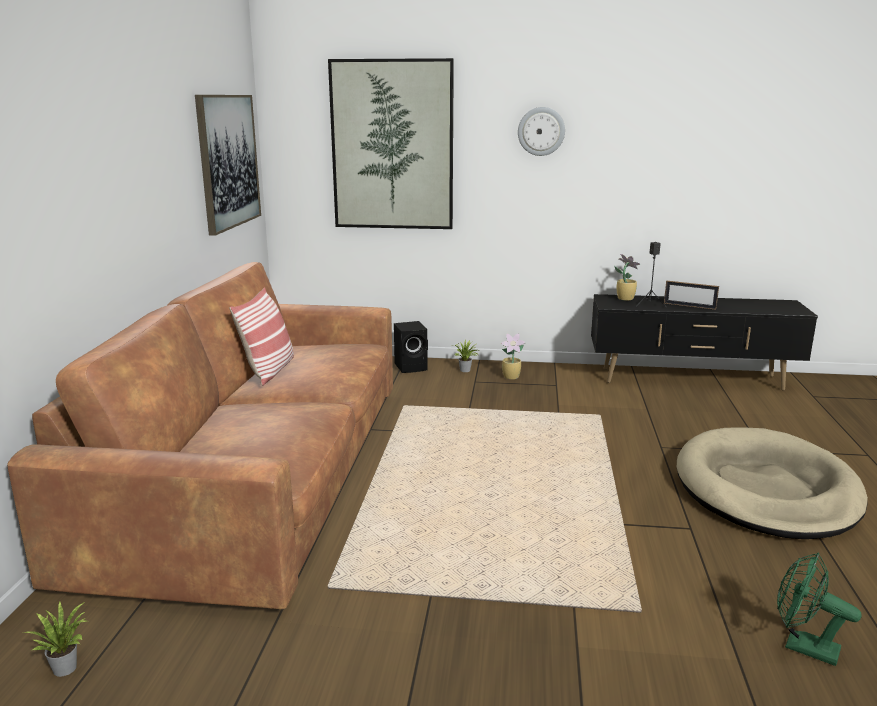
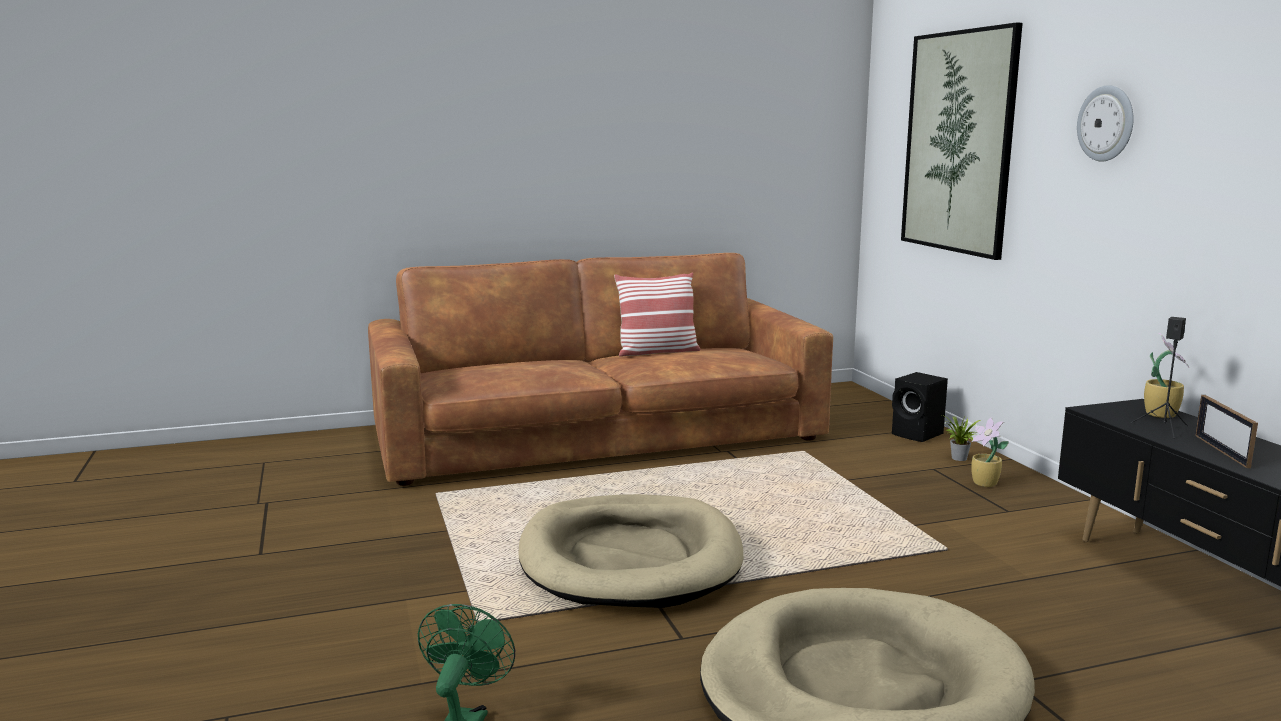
camera: 65 degrees right, 5 degrees down
potted plant [24,601,86,677] -> none
picture [195,95,261,236] -> none
none -> beige dog bed [518,494,744,608]

